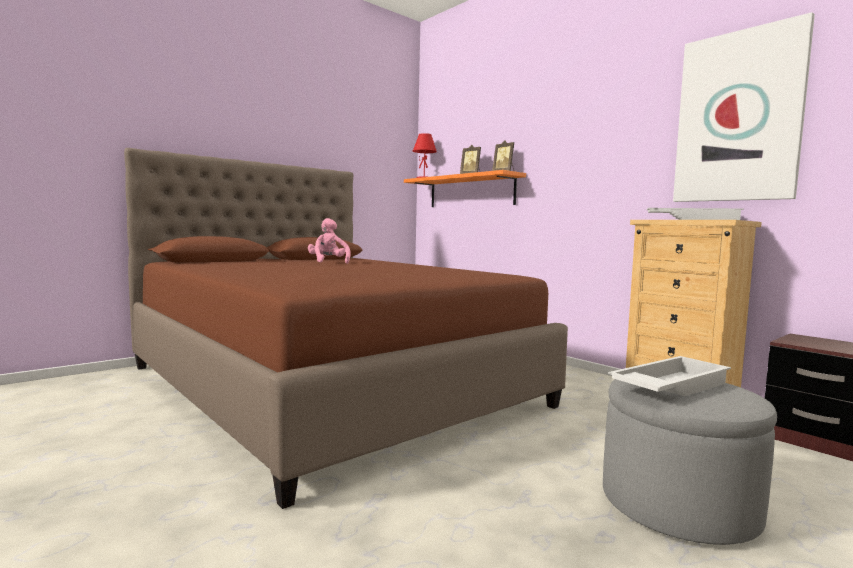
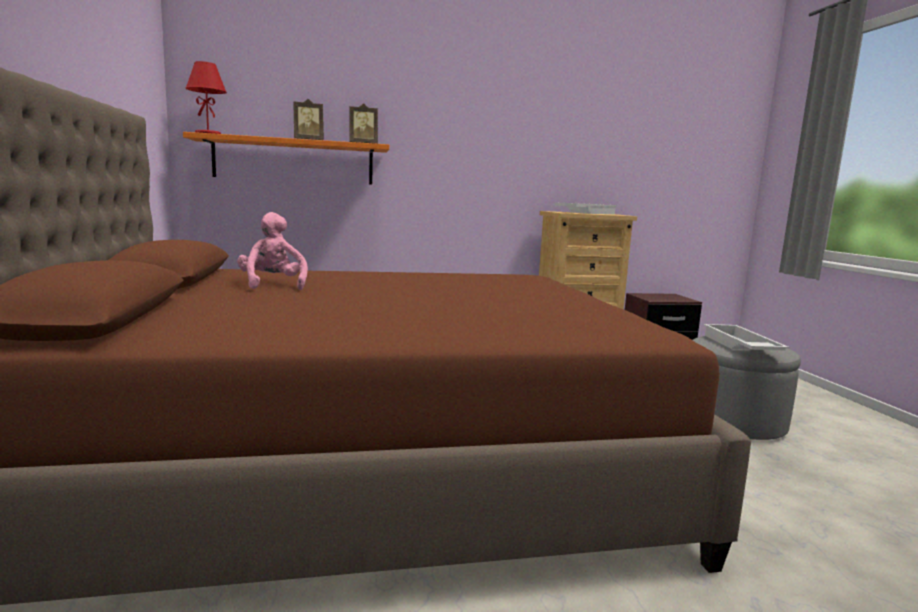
camera: 60 degrees left, 5 degrees up
pink plush toy [308,218,351,264] -> pink plush toy turned 60 degrees clockwise [237,212,308,290]
picture [673,12,815,202] -> none

